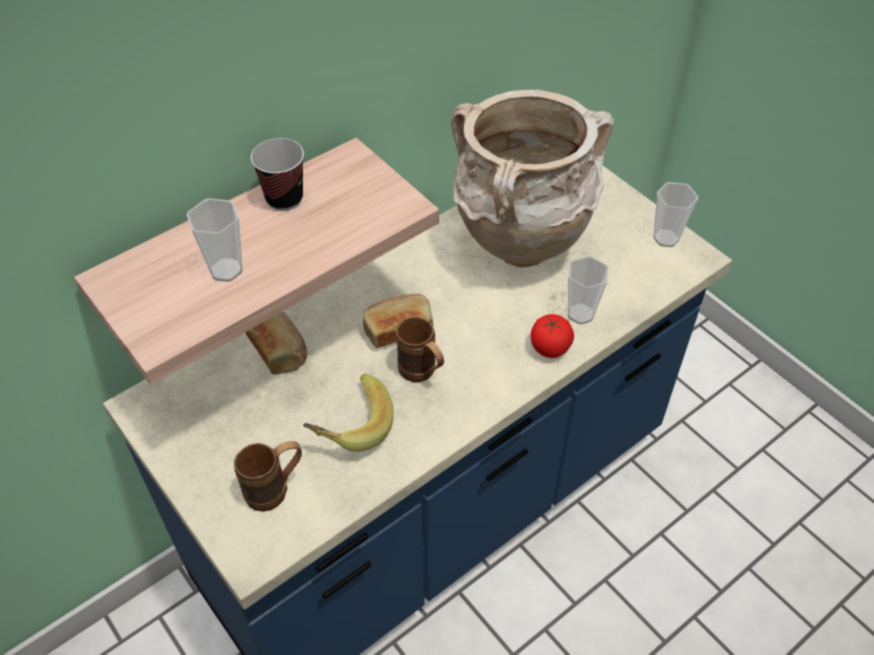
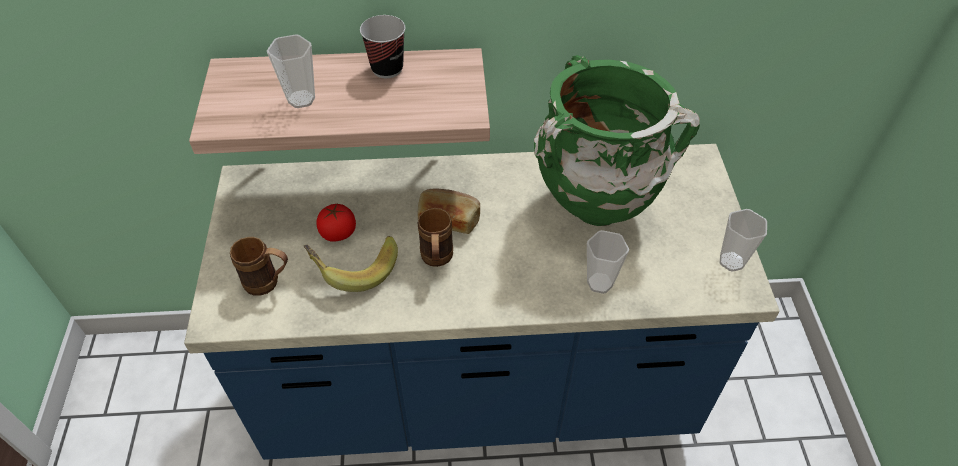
camera: 35 degrees right, 0 degrees up
bread [246,311,307,375] -> none
beige vase [451,90,614,267] -> green vase [534,55,700,226]
tomato [530,314,574,358] -> tomato moved to [317,204,356,242]

